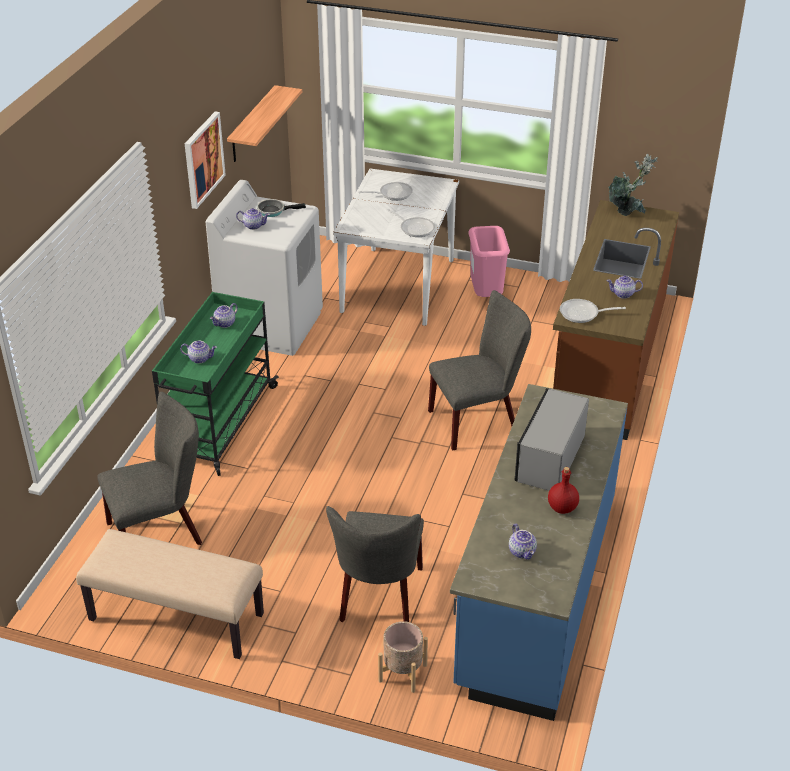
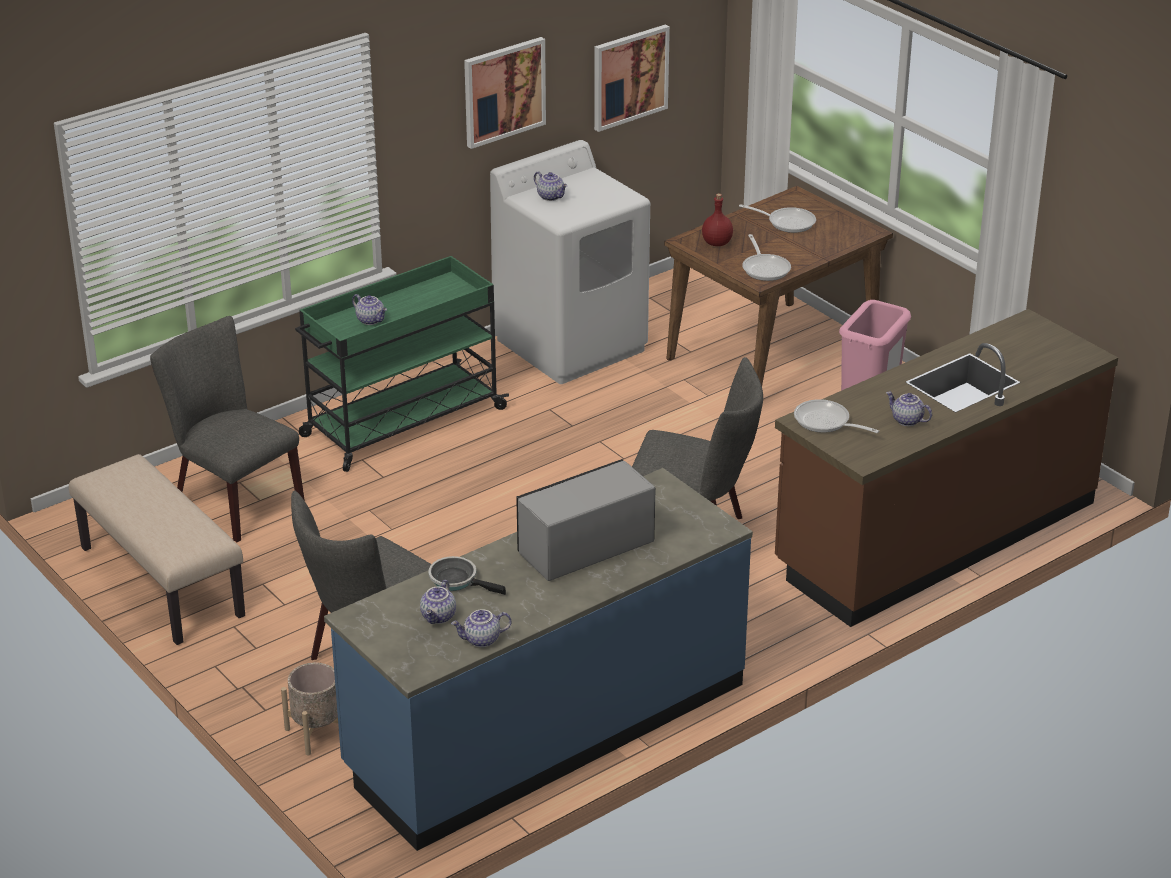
camera: 35 degrees right, 5 degrees down
grey chair [97,392,202,545] -> grey chair turned 150 degrees counterclockwise [150,316,305,542]
teapot [210,303,238,328] -> teapot moved to [451,609,511,647]
shelf [227,85,302,162] -> picture [594,24,670,132]
frying pan [257,199,306,217] -> frying pan moved to [428,556,506,595]
white dining table [333,169,459,326] -> brown dining table [664,186,893,386]
red bottle [548,467,579,514] -> red bottle moved to [702,193,733,246]
potted plant [609,154,658,216] -> none

